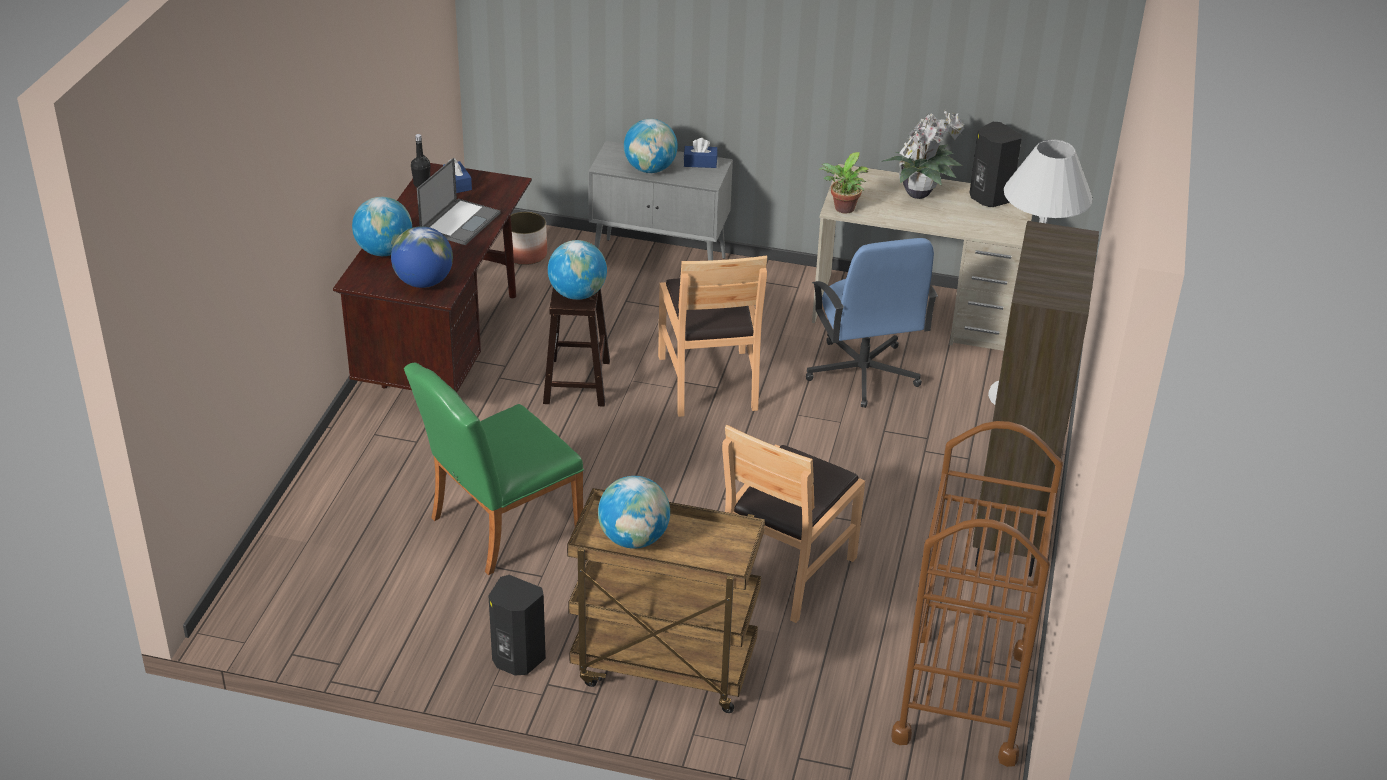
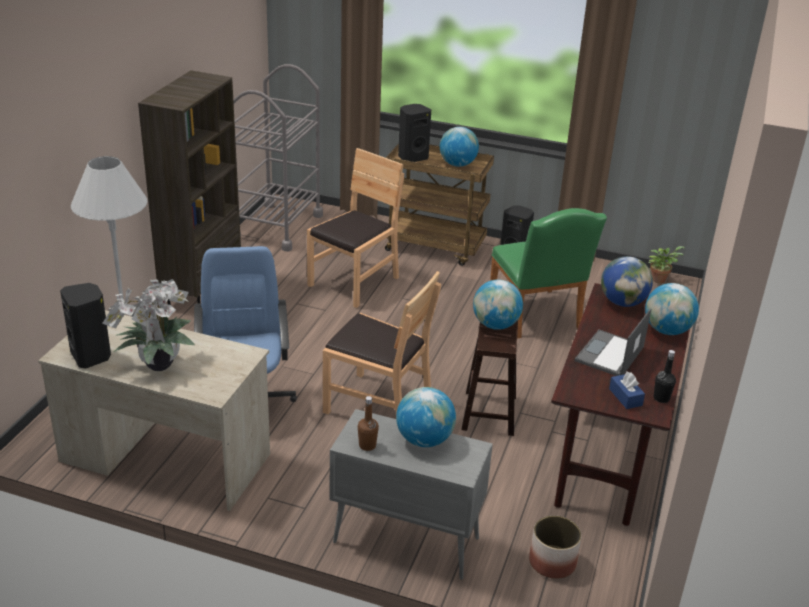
camera: 175 degrees left, 5 degrees down
green chair [404,362,584,575] -> green chair turned 105 degrees clockwise [490,208,607,338]
brown chair [658,255,767,417] -> brown chair turned 120 degrees clockwise [323,271,441,414]
blue tissue box [684,138,718,168] -> brown bottle [358,396,379,451]
potted plant [819,152,869,214] -> potted plant moved to [649,246,685,283]
brown cart [891,421,1063,767] -> grey cart [233,64,323,251]
none -> black speaker [398,104,431,162]

